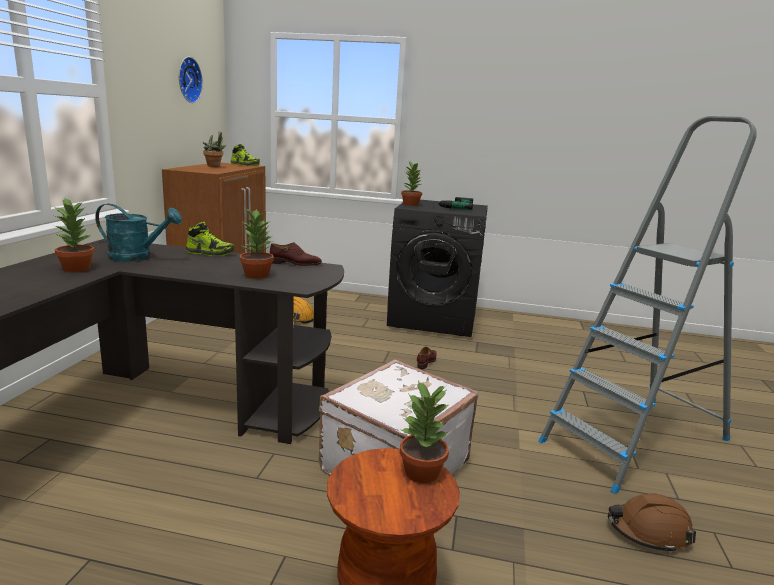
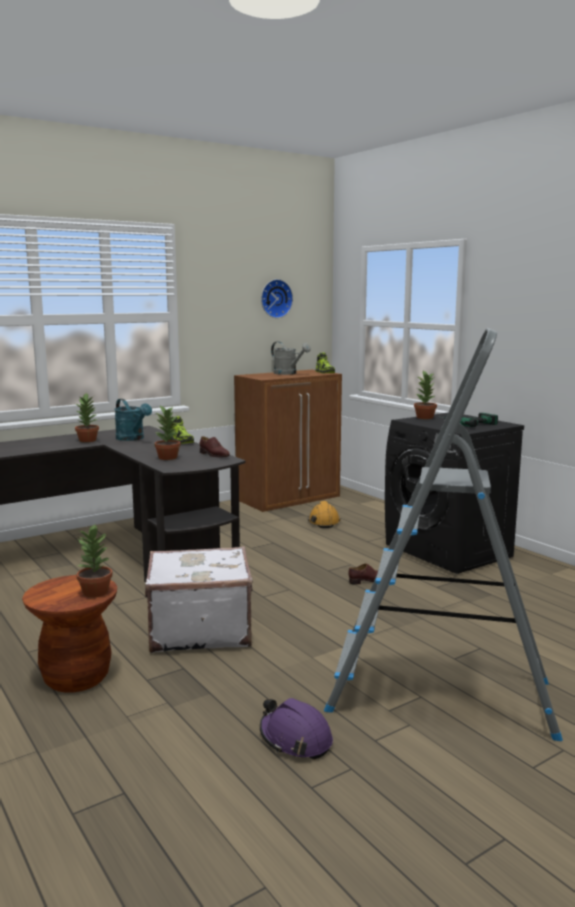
camera: 45 degrees right, 5 degrees down
potted plant [203,132,227,167] -> grey watering can [271,342,311,375]
brown hard hat [608,493,696,553] -> purple hard hat [260,698,333,760]

